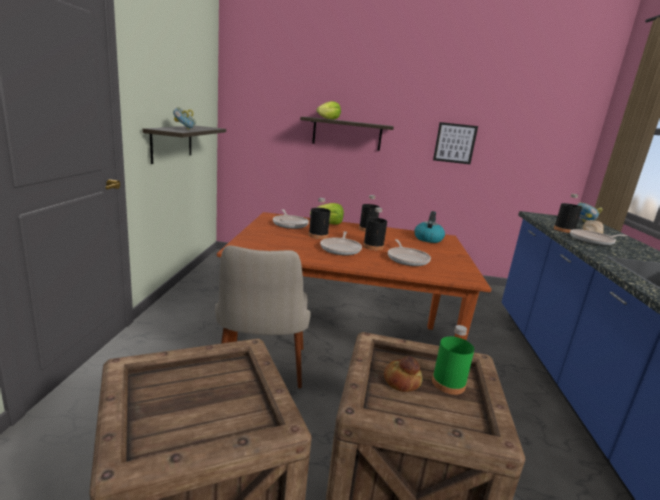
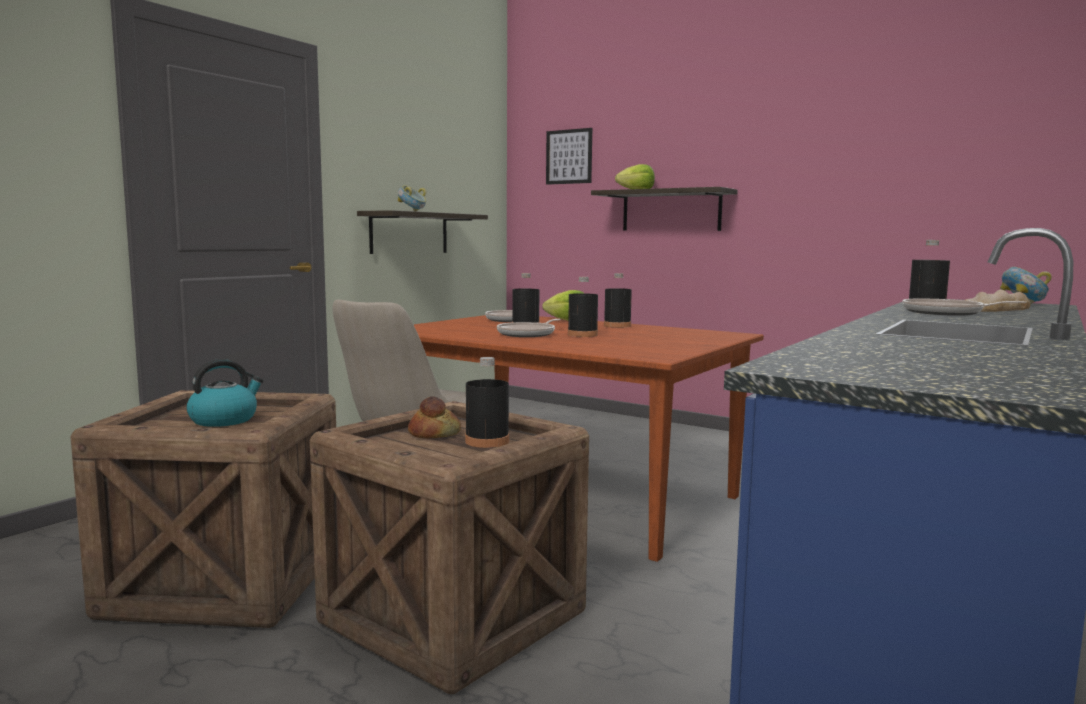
camera: 30 degrees right, 10 degrees down
frying pan [388,239,431,266] -> none
kettle [414,211,445,243] -> kettle moved to [186,359,264,427]
green bottle [432,325,474,395] -> black bottle [465,357,509,448]
picture [433,122,478,164] -> picture moved to [546,128,592,185]

